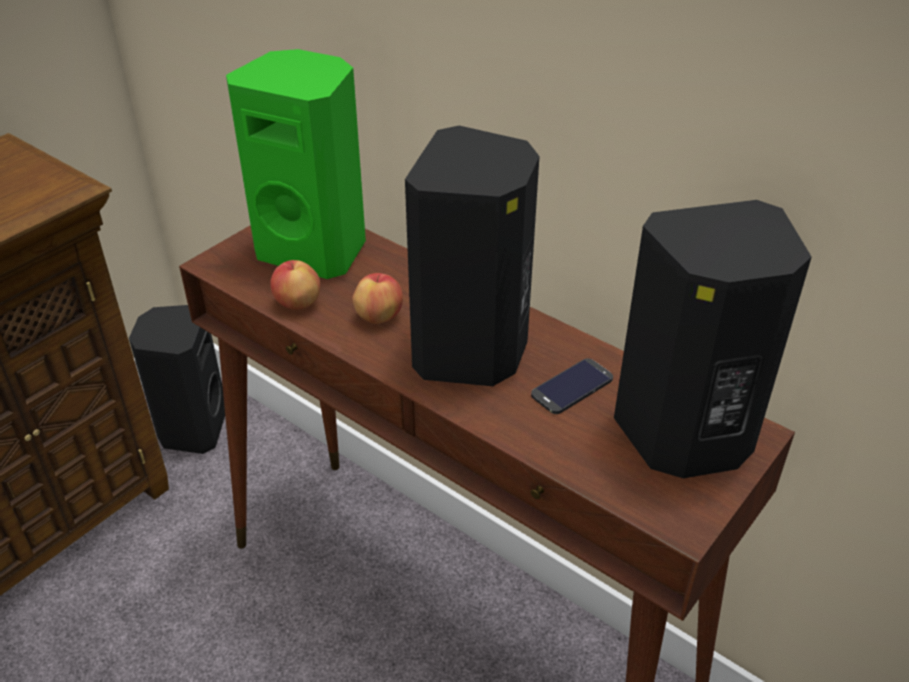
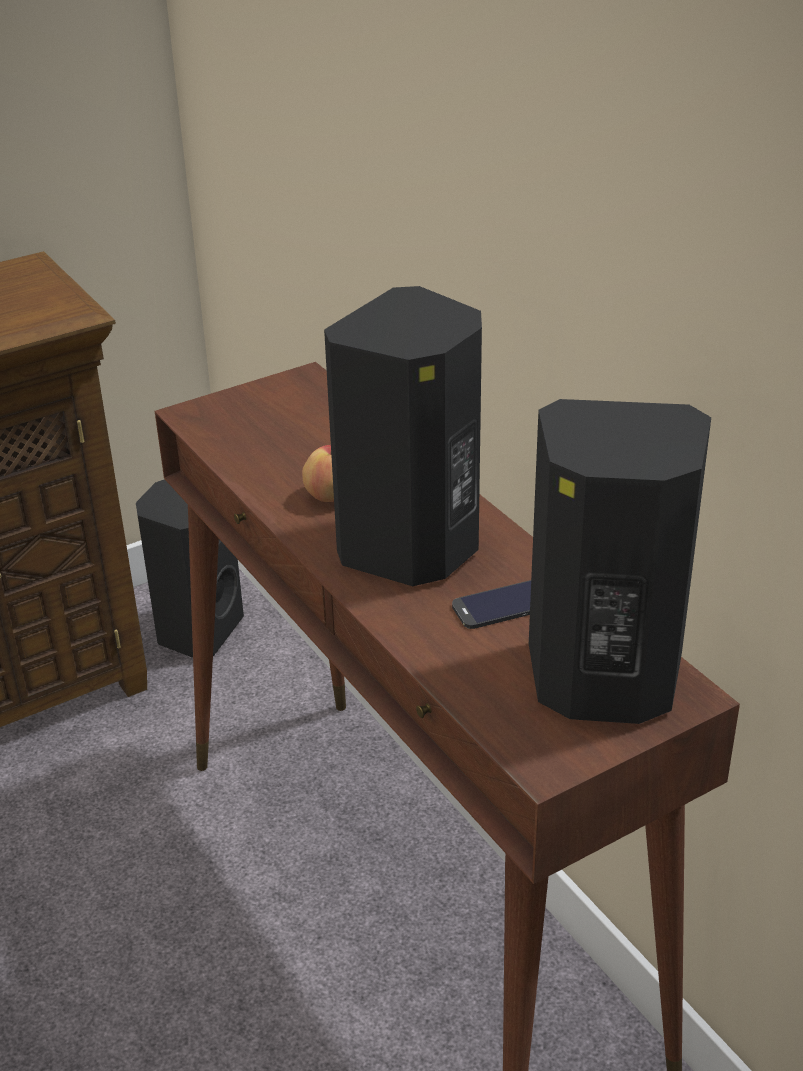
camera: 20 degrees right, 5 degrees down
green speaker [226,49,366,279] -> none
apple [270,260,321,310] -> none

